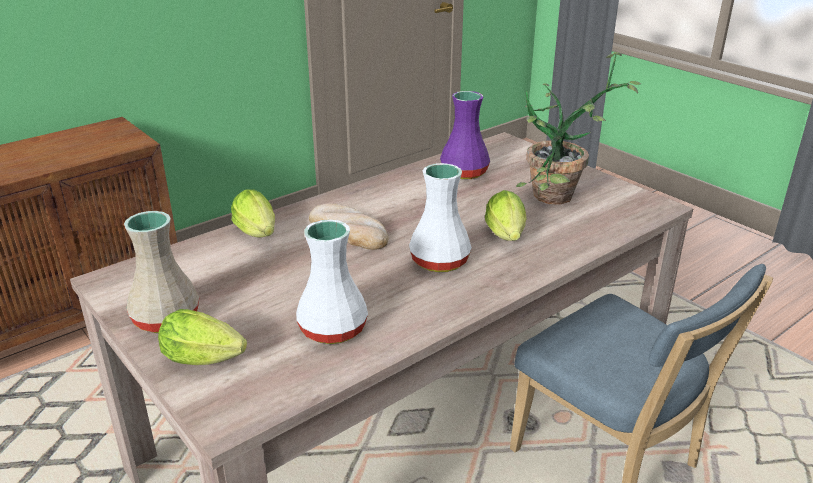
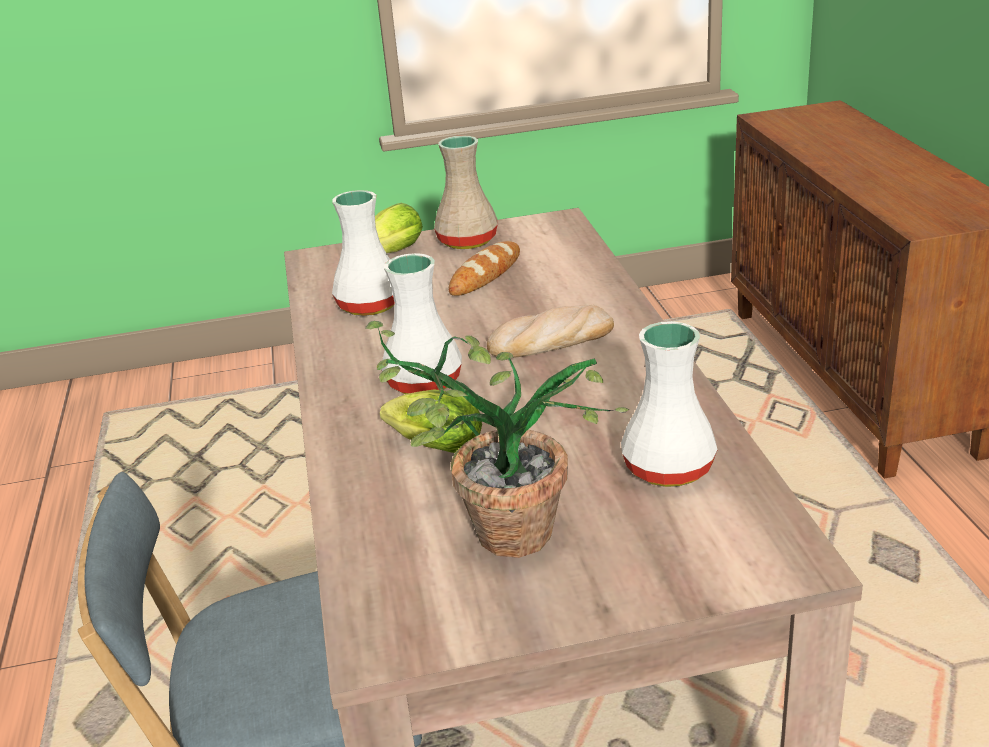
camera: 120 degrees right, 0 degrees up
lettuce [231,189,275,237] -> none
purple vase [440,91,490,179] -> white vase [621,321,718,487]
none -> bread [449,241,520,296]

